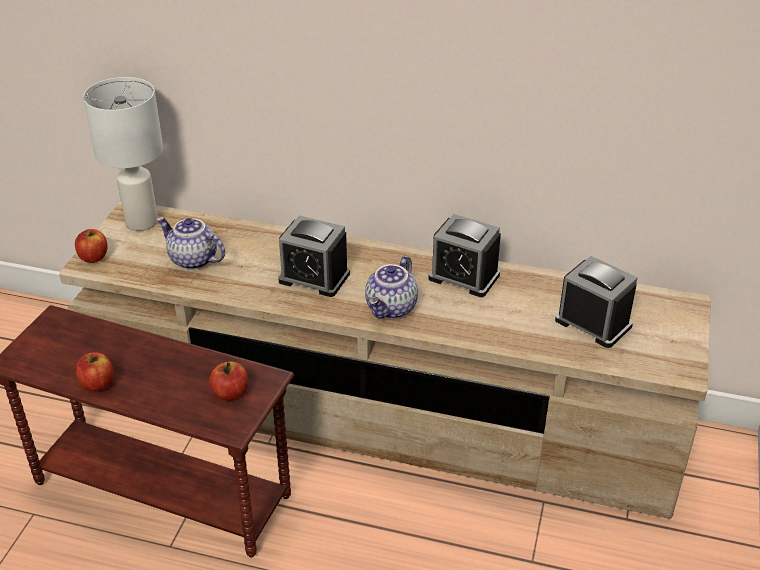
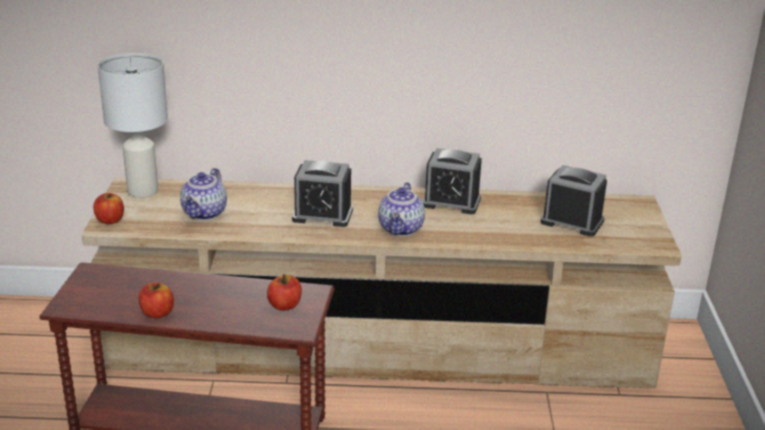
camera: 15 degrees left, 10 degrees down
teapot [156,217,225,270] -> teapot turned 90 degrees counterclockwise [180,168,227,220]

